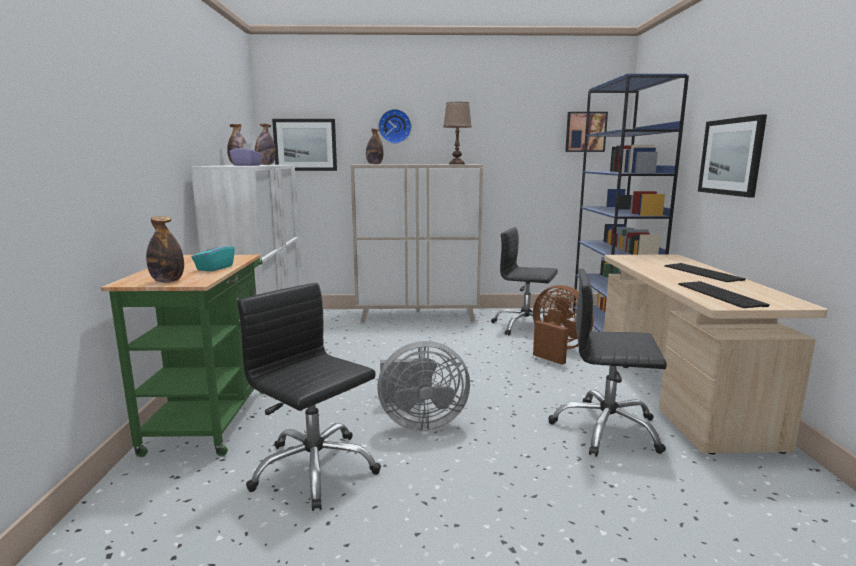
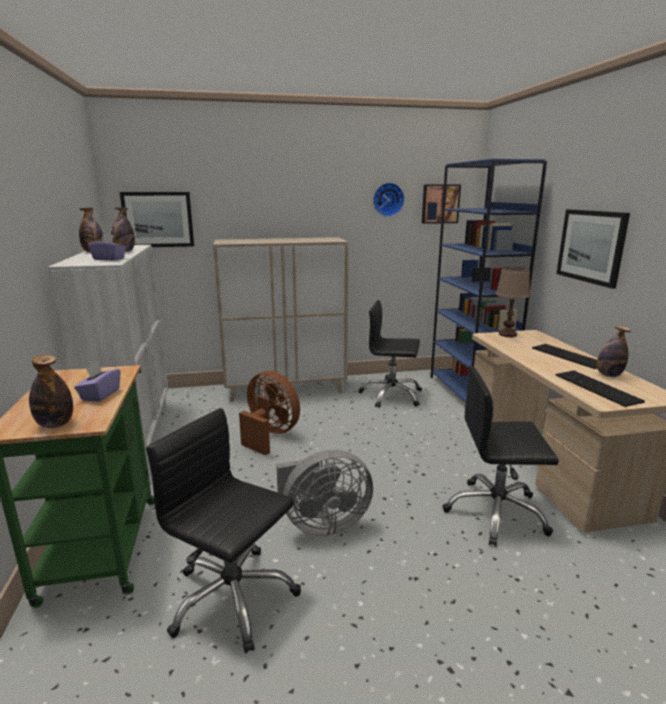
camera: 10 degrees left, 5 degrees up
turquoise tissue box [191,239,235,271] -> purple tissue box [74,363,120,402]
bottle [366,128,383,164] -> bottle moved to [597,326,631,377]
wall clock [378,109,412,144] -> wall clock moved to [373,183,404,217]
brown table lamp [443,101,472,165] -> brown table lamp moved to [496,267,530,337]
brown fan [533,285,593,365] -> brown fan moved to [239,371,300,455]

